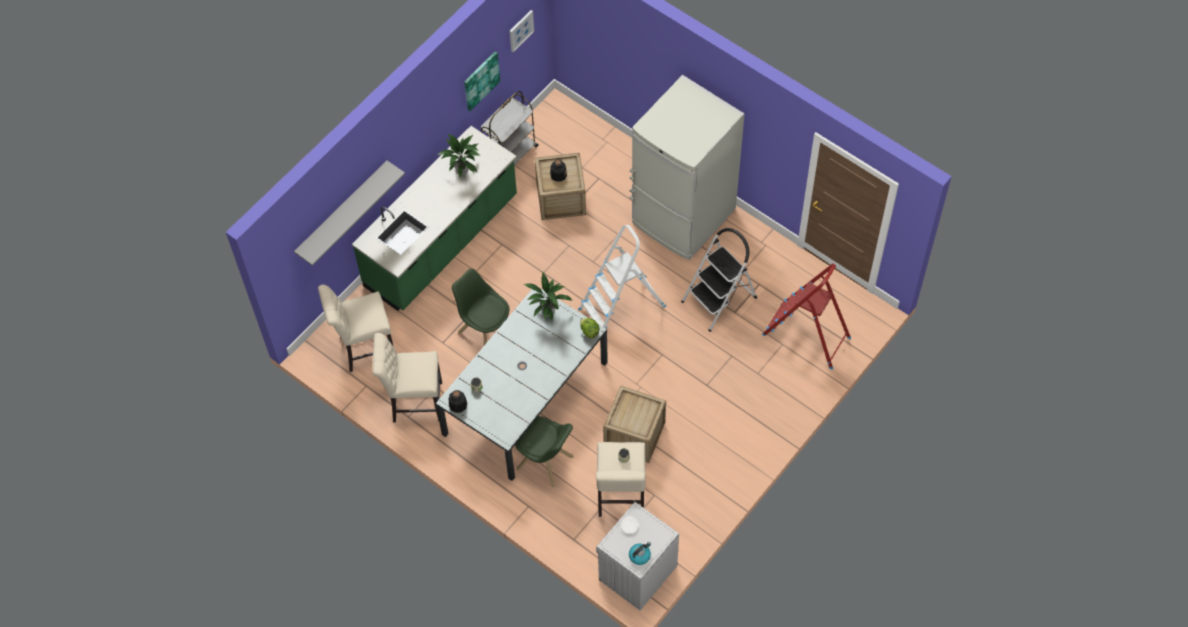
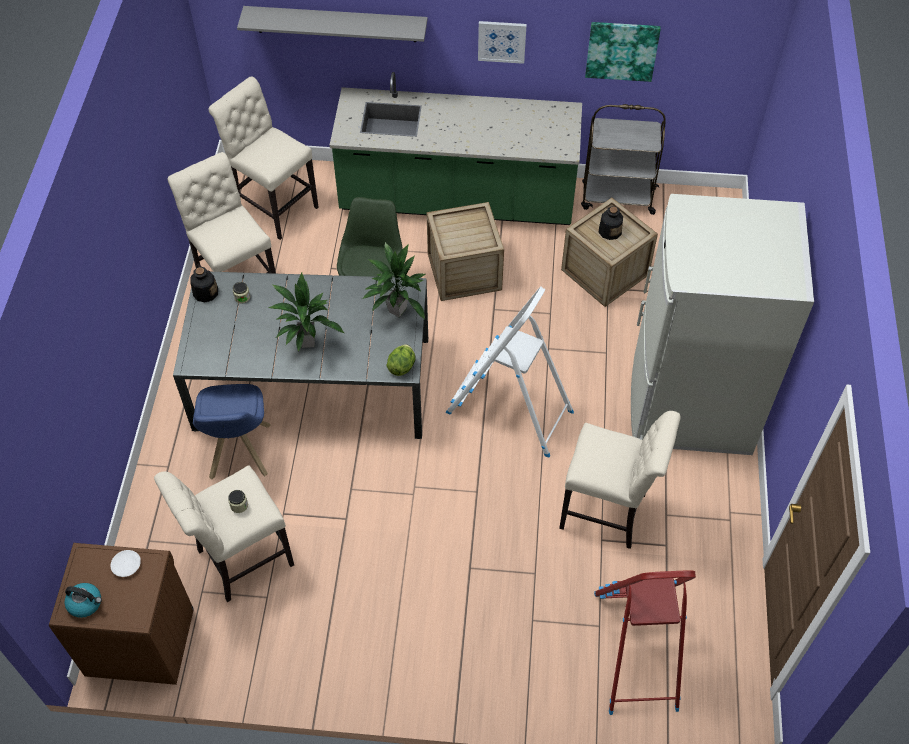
camera: 55 degrees right, 5 degrees down
potted plant [437,133,480,178] -> potted plant moved to [268,272,344,352]
picture [510,10,534,52] -> picture moved to [478,21,527,64]
green chair [516,416,574,487] -> blue chair [193,384,270,479]
white washing machine [596,502,679,611] -> brown washing machine [49,543,194,685]
crate [603,385,666,463] -> crate moved to [426,202,504,301]
step ladder [681,228,757,332] -> beige stool [559,411,681,549]

